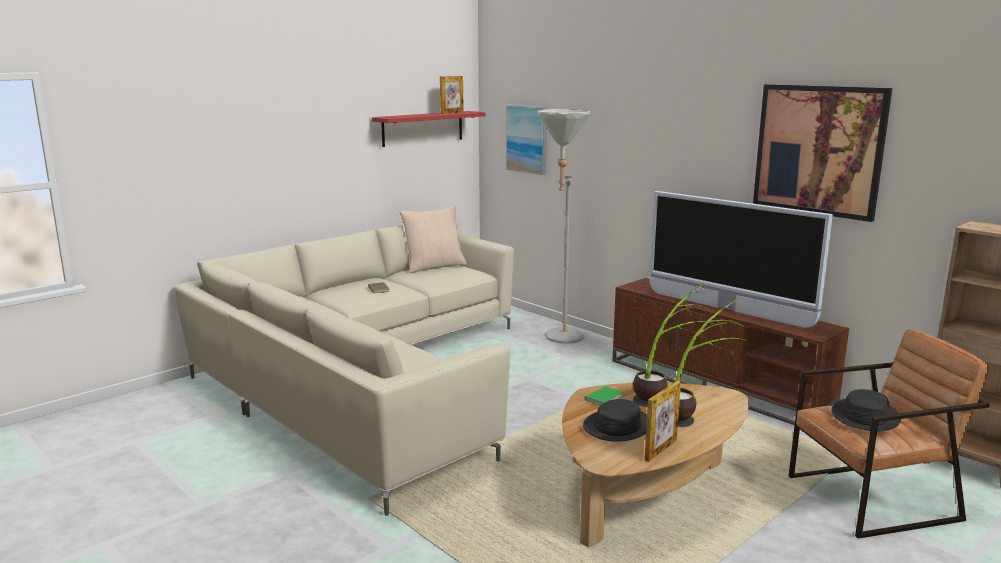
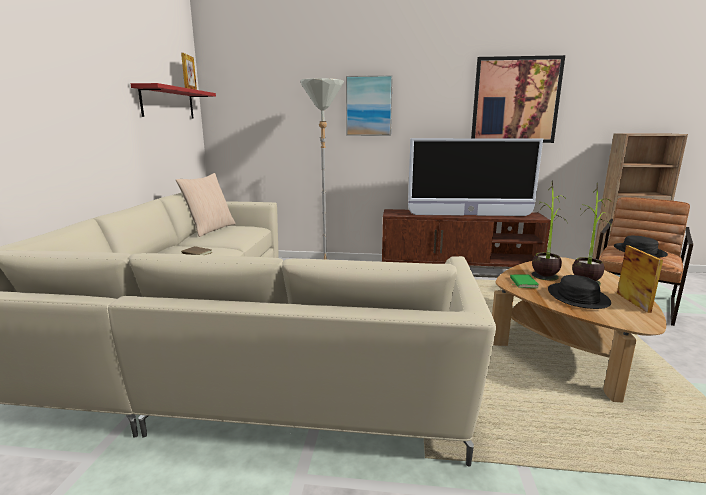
camera: 40 degrees left, 0 degrees up
picture [506,104,547,175] -> picture moved to [346,75,393,136]

